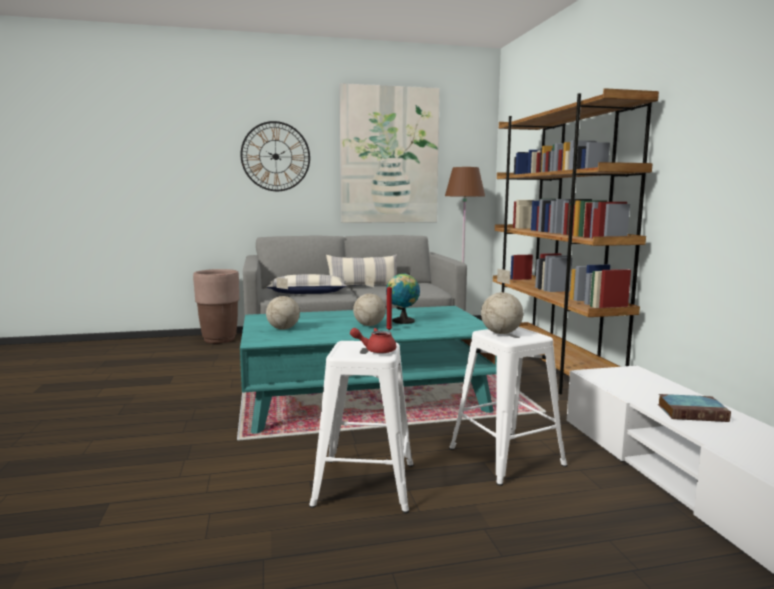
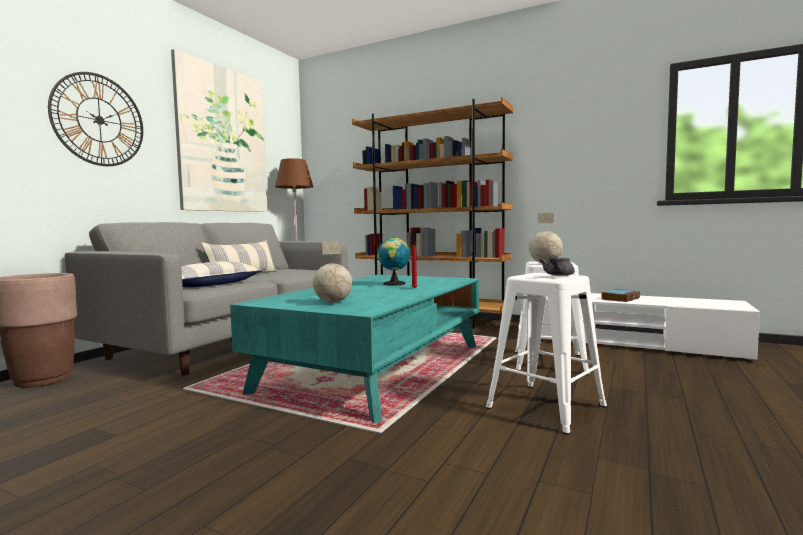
camera: 50 degrees left, 5 degrees down
red teapot [350,328,396,353] -> grey teapot [540,255,574,276]
globe [353,275,386,326] -> none

